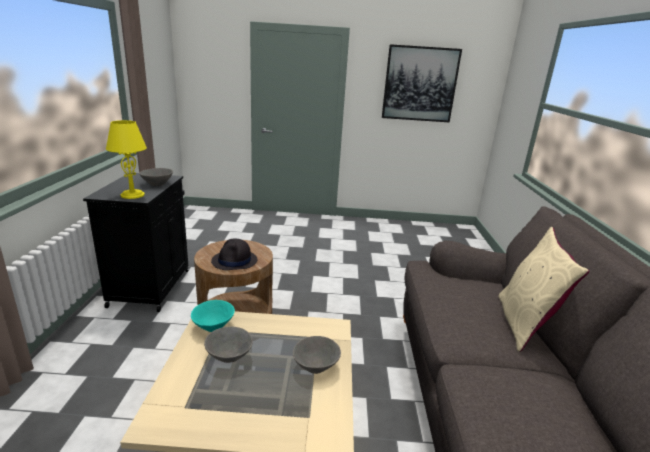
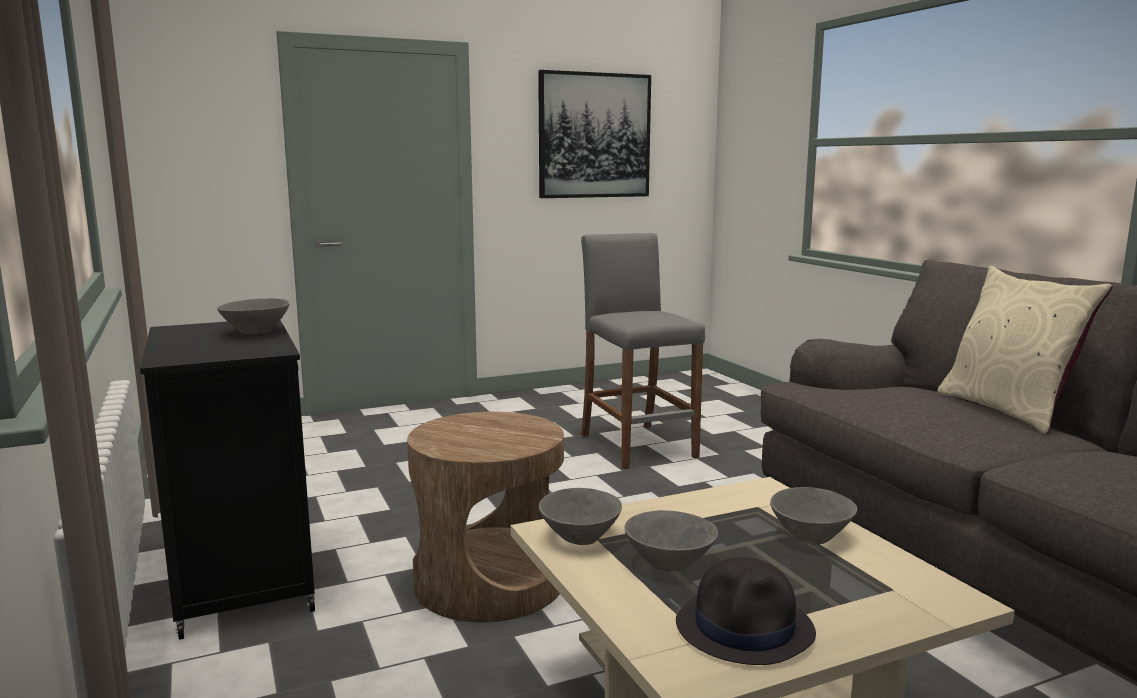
camera: 25 degrees left, 10 degrees down
yellow table lamp [106,120,147,199] -> none
turquoise bowl [191,300,235,332] -> grey bowl [539,488,622,545]
black hat [211,239,257,270] -> black hat moved to [676,557,816,665]
none -> grey stool [581,233,705,469]

